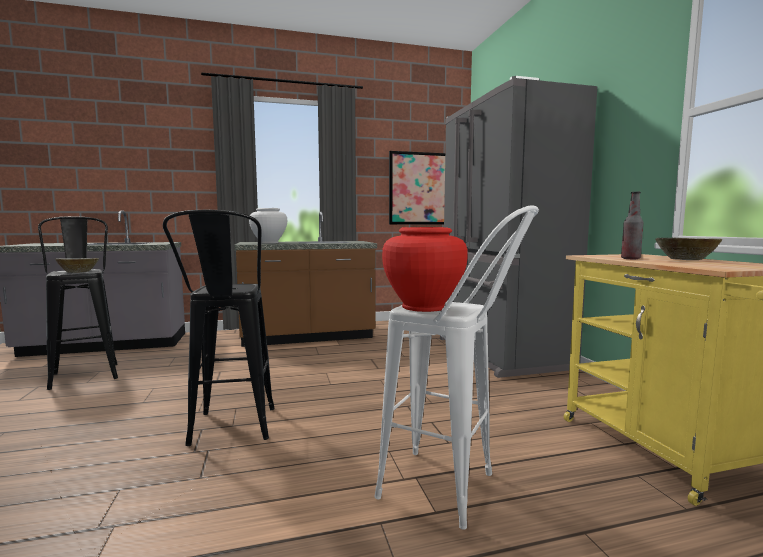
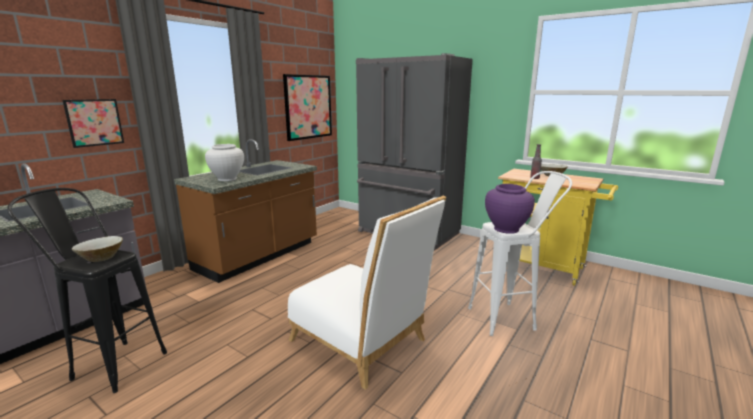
camera: 40 degrees left, 10 degrees up
black stool [163,210,274,446] -> white chair [288,196,446,390]
red vase [382,227,468,312] -> purple vase [485,184,535,234]
none -> picture [62,99,124,148]

